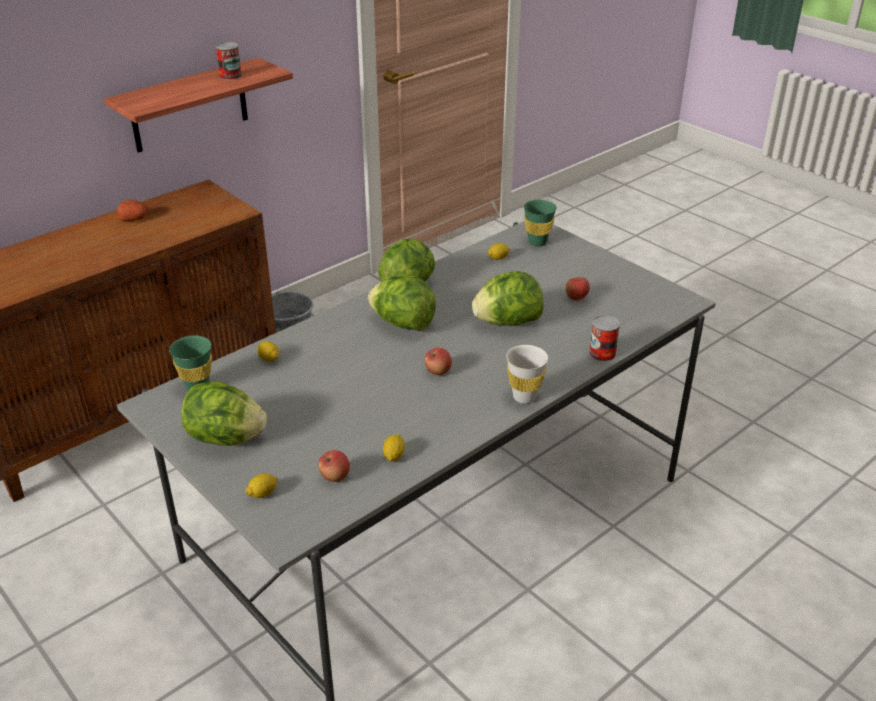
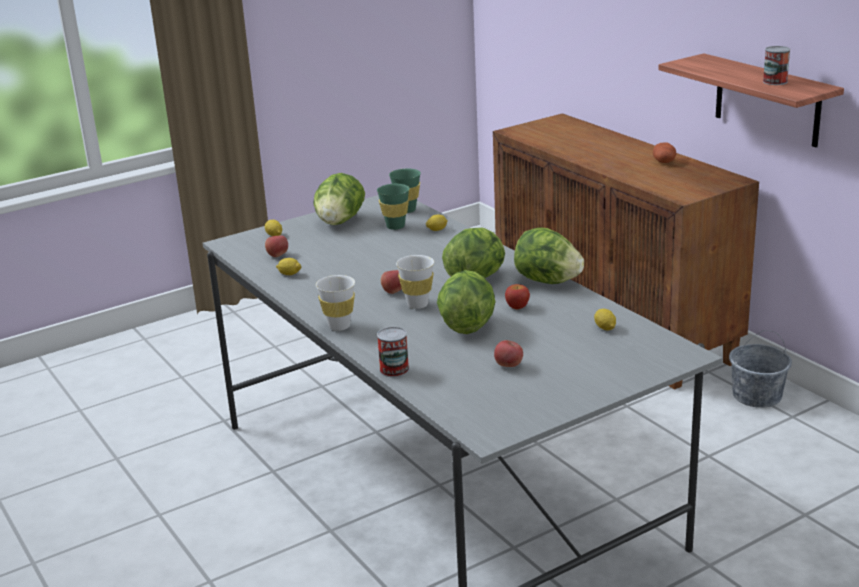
camera: 100 degrees right, 10 degrees down
green cup [524,200,557,247] -> green cup moved to [377,184,410,230]
none -> white cup [396,255,434,309]
none -> apple [505,284,530,309]

